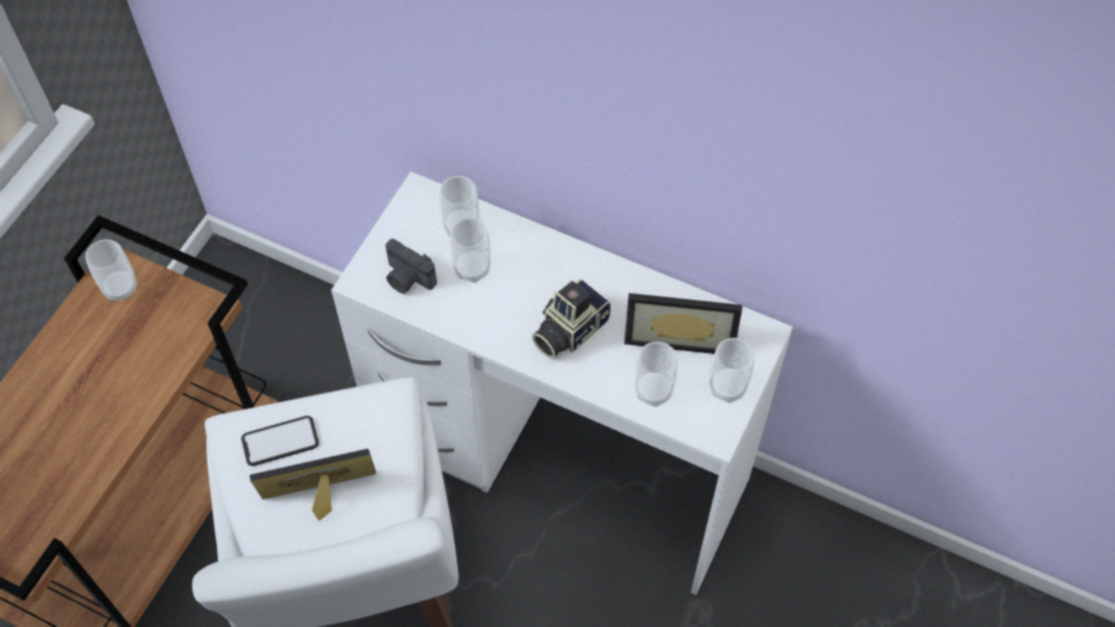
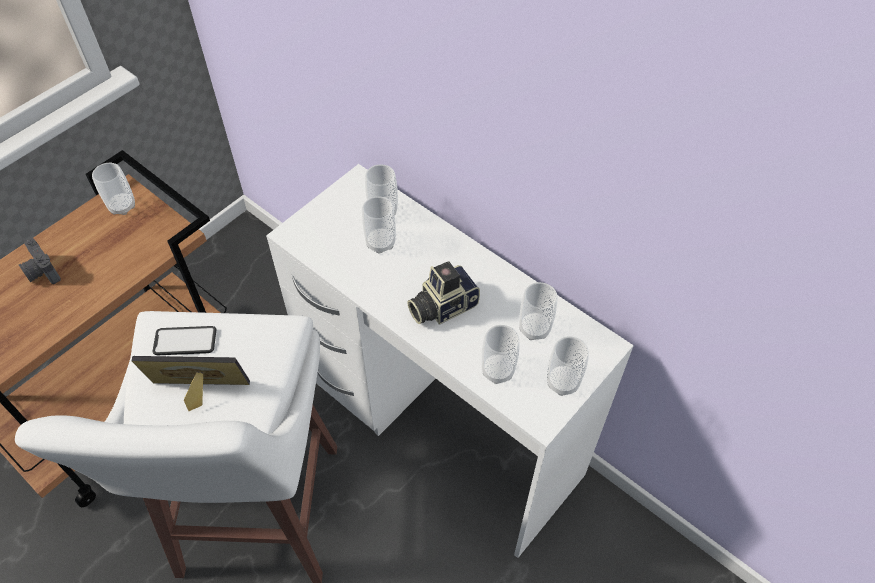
camera: 15 degrees right, 5 degrees down
camera [385,239,437,294] -> camera moved to [19,238,61,284]
picture frame [624,293,742,354] -> cup [519,282,558,340]

